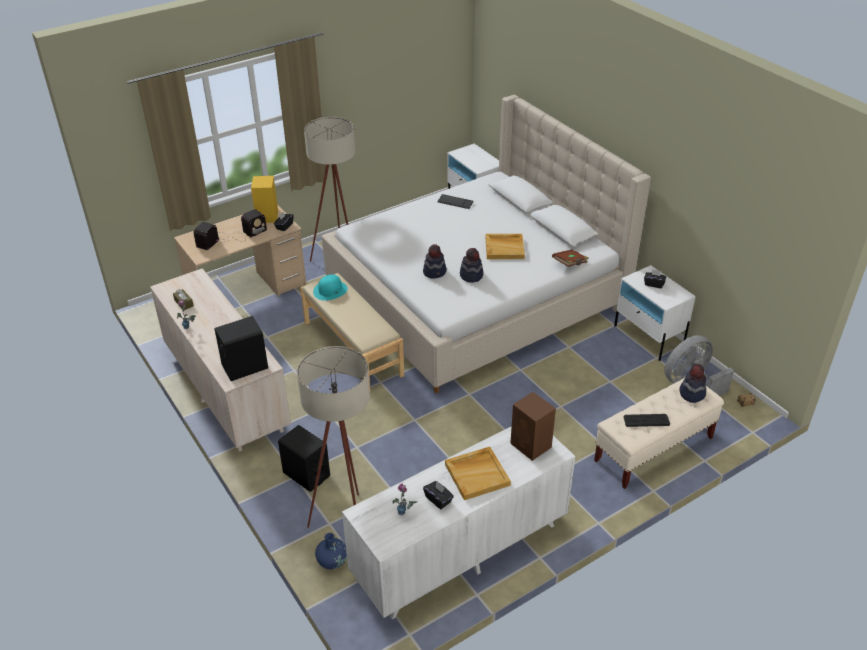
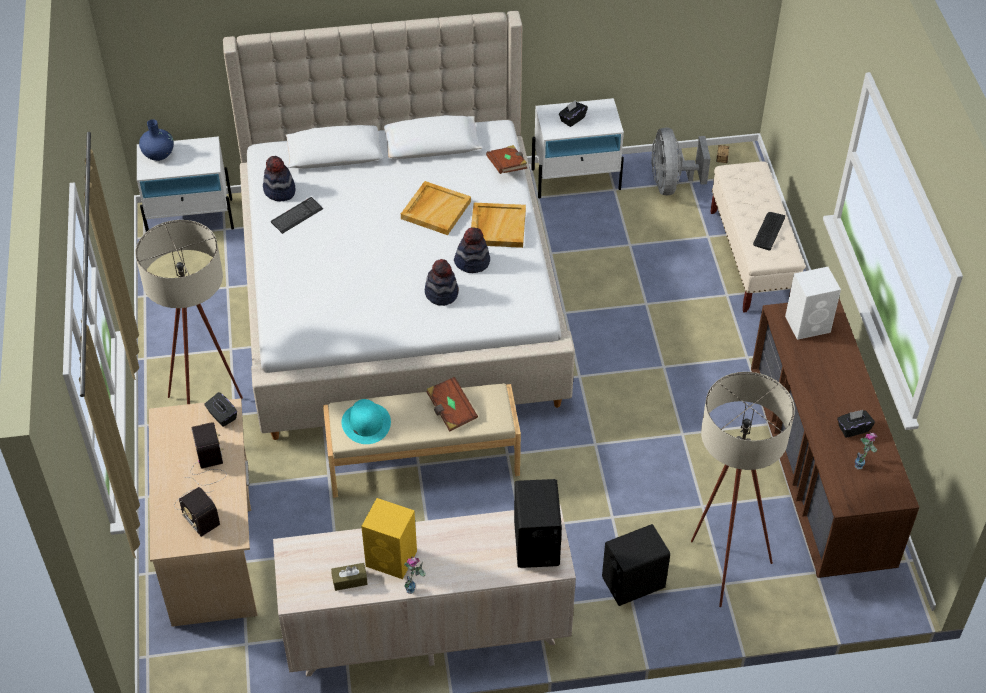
camera: 65 degrees left, 10 degrees up
yellow speaker [251,176,278,223] -> yellow speaker moved to [361,498,417,579]
blue vase [315,533,347,569] -> blue vase moved to [139,119,174,161]
white dresser [342,426,575,619] -> brown dresser [751,299,919,578]
beige tray [445,447,511,500] -> beige tray moved to [471,203,526,248]
brown speaker [510,392,556,461] -> white speaker [785,267,841,340]
hat [680,364,706,403] -> hat moved to [263,156,296,201]
none -> brown book [427,377,478,432]

